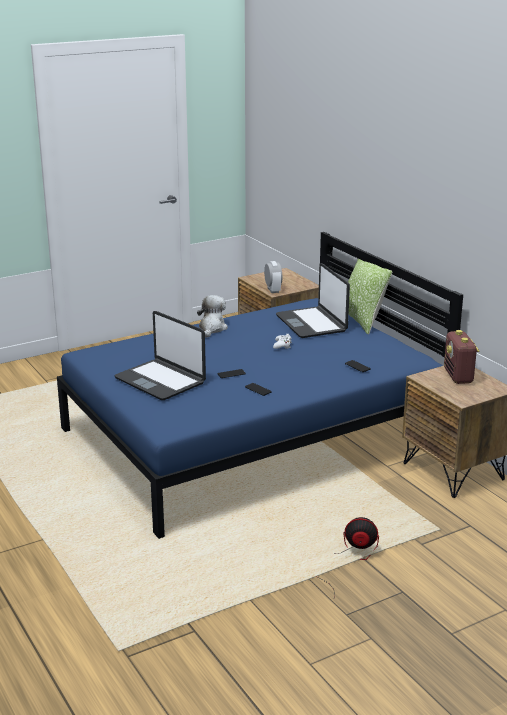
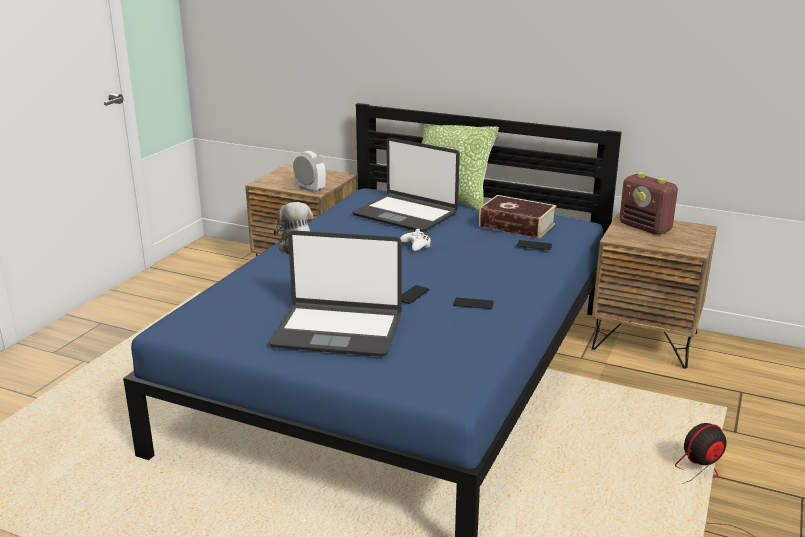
camera: 35 degrees left, 0 degrees up
none -> book [479,195,557,239]

